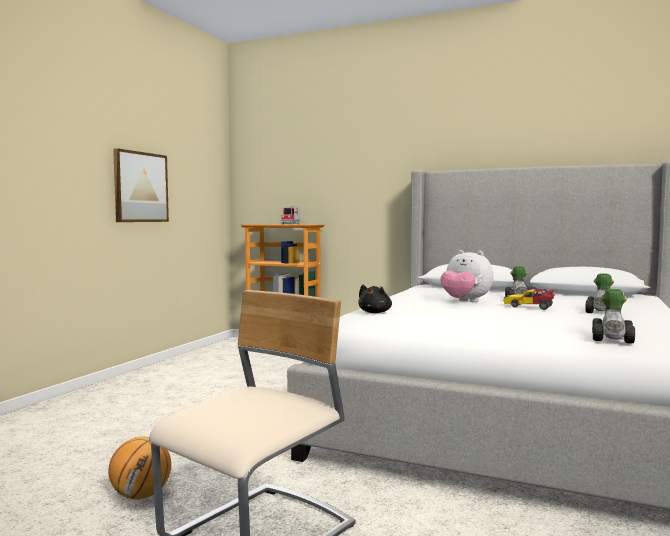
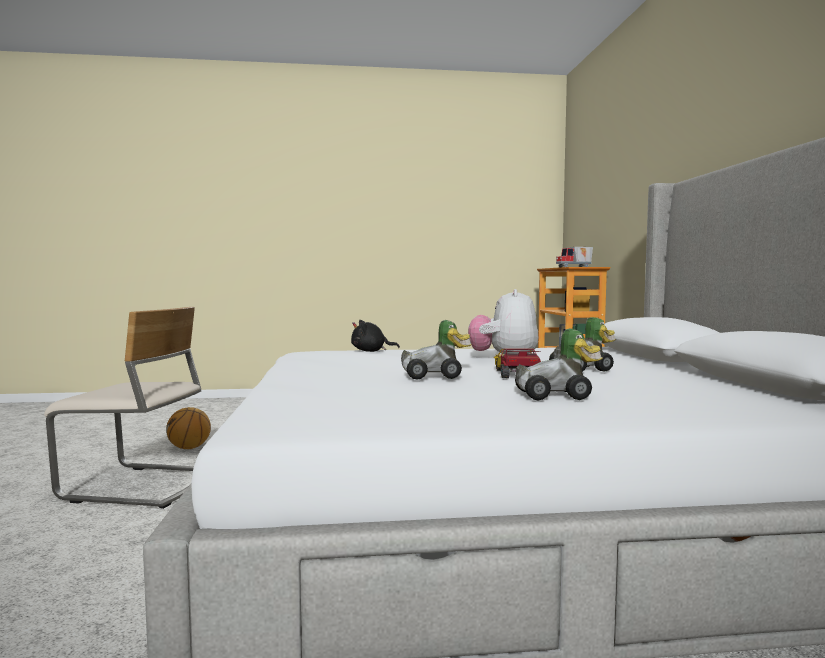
camera: 60 degrees right, 0 degrees up
picture [113,148,169,222] -> none
toy car [592,289,635,344] -> toy car moved to [401,320,472,380]

